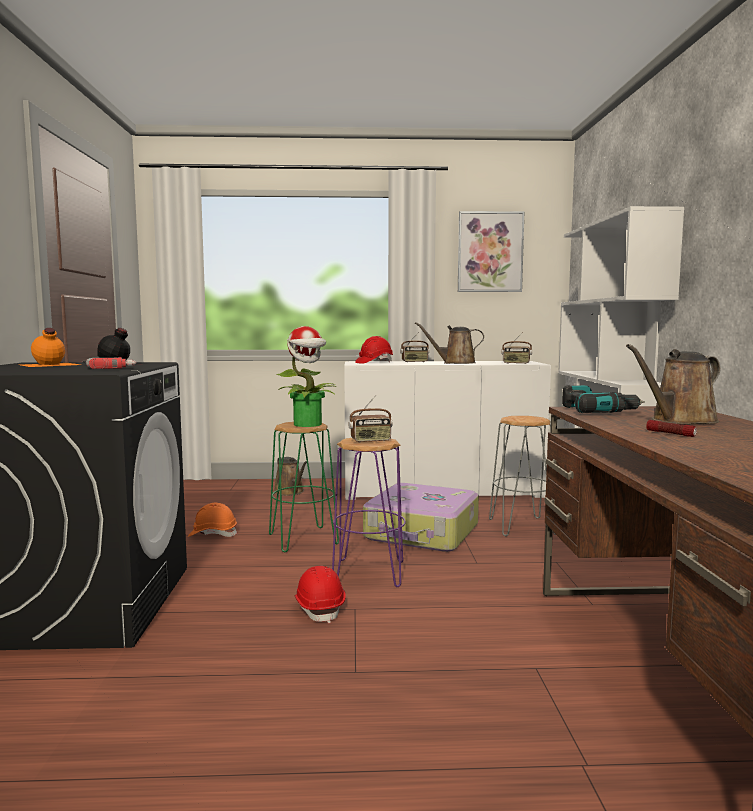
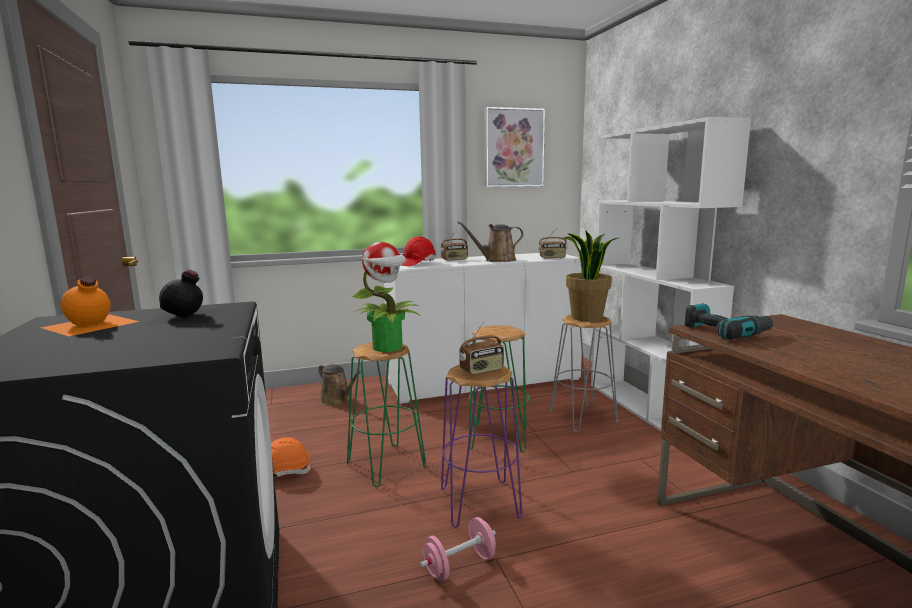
camera: 15 degrees left, 5 degrees up
power drill [81,357,137,369] -> none
red hard hat [294,566,346,623] -> pink dumbbell [420,517,496,582]
suitcase [363,483,479,552] -> green stool [468,325,530,452]
brown watering can [626,344,721,425] -> none
flashlight [646,420,697,437] -> none
none -> potted plant [562,230,618,321]

